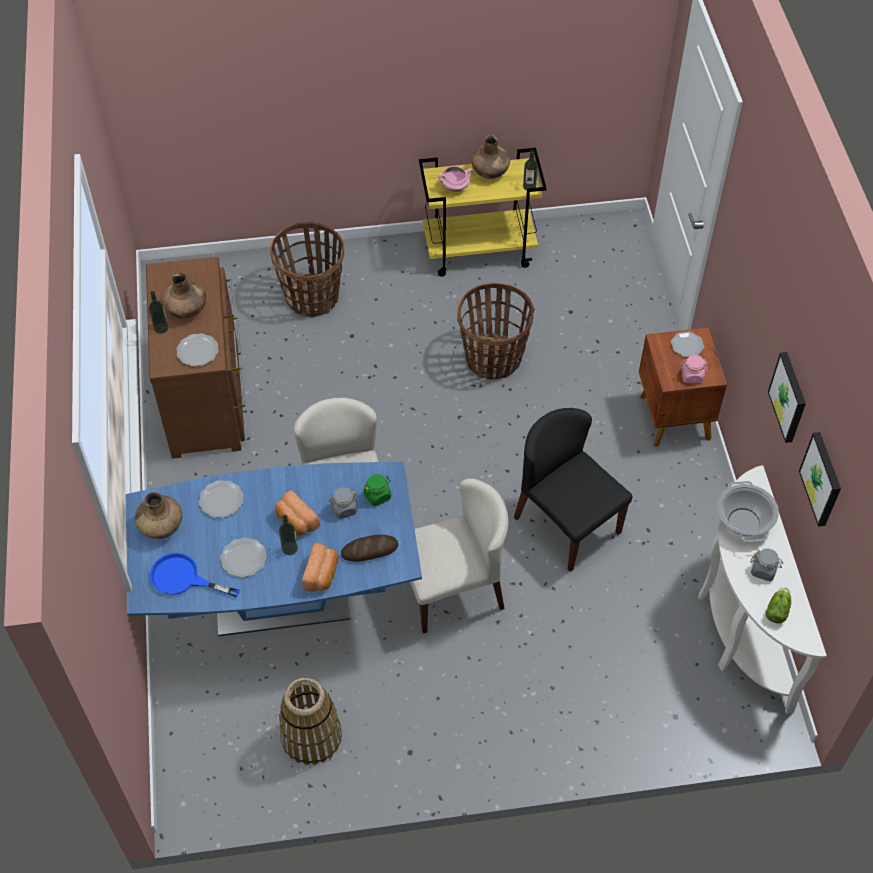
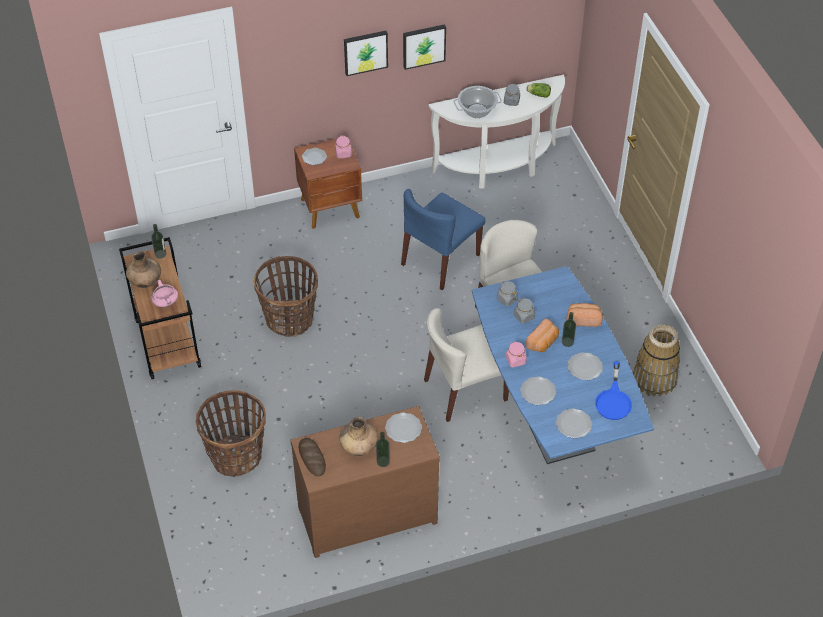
camera: 100 degrees left, 5 degrees down
brown vase [135,492,182,539] -> plate [556,409,592,438]
bread [341,535,398,562] -> bread moved to [299,438,326,476]
green jar [363,474,391,506] -> grey jar [497,281,518,306]
yellow cart [419,148,547,277] -> brown cart [119,237,201,379]
black chair [514,408,632,572] -> blue chair [401,189,486,290]
picture [799,432,841,527] -> picture moved to [344,31,388,76]
none -> pink jar [505,341,527,367]

